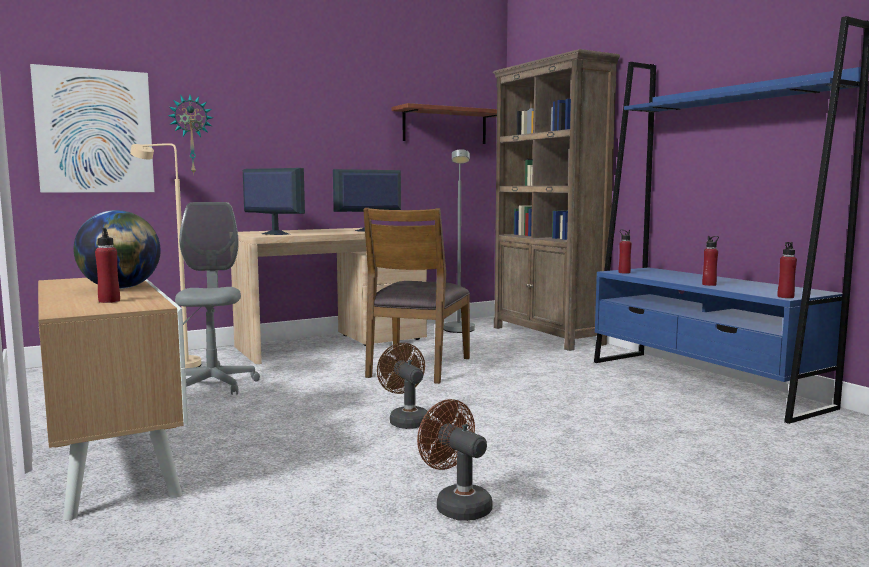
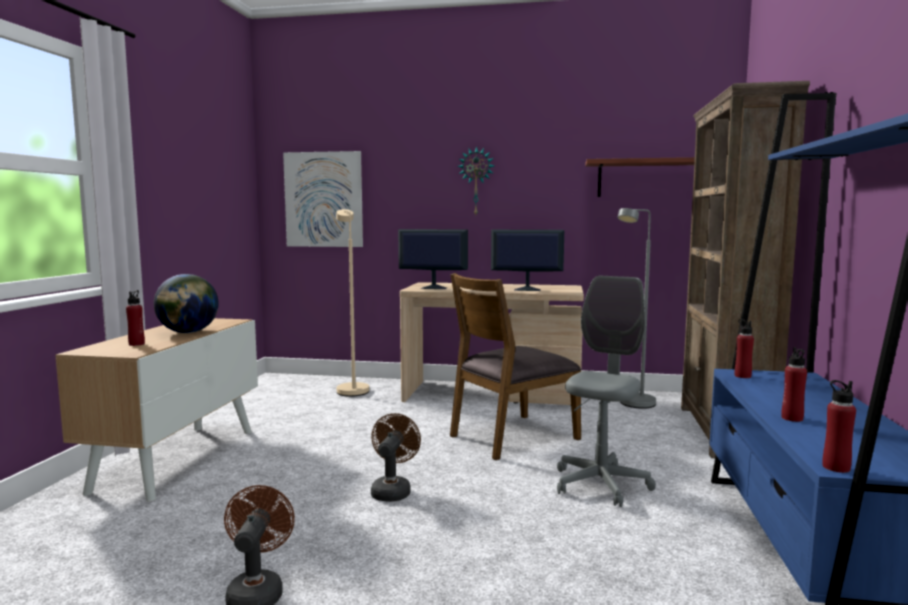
camera: 40 degrees right, 0 degrees up
wall clock [167,95,213,175] -> wall clock moved to [457,146,494,215]
grey office chair [175,202,260,395] -> grey office chair moved to [557,276,656,507]
monitor [243,168,305,235] -> monitor turned 60 degrees counterclockwise [398,229,468,289]

